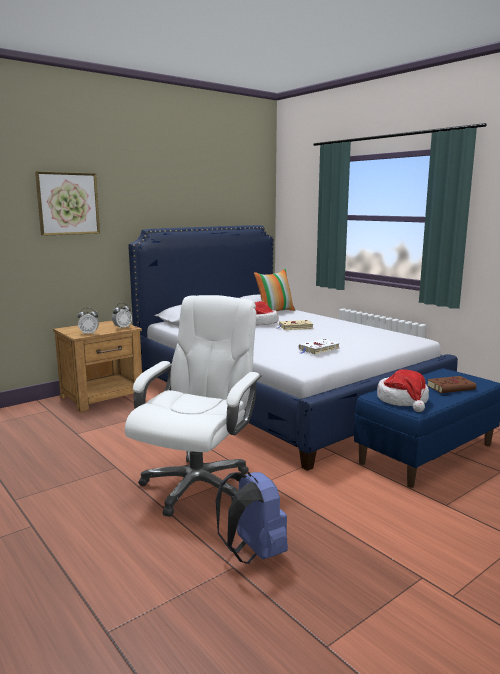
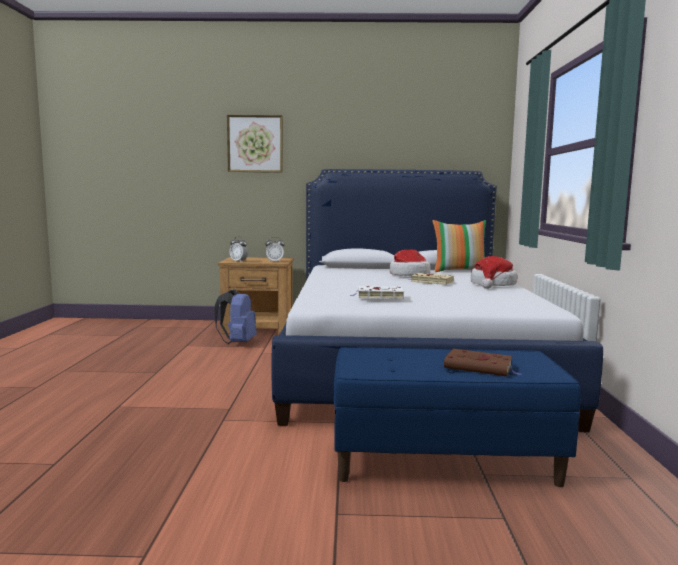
camera: 40 degrees right, 5 degrees down
white office chair [125,295,262,517] -> none
blue backpack [215,472,288,564] -> blue backpack moved to [214,289,257,344]
hat [377,369,429,412] -> hat moved to [471,256,517,289]

